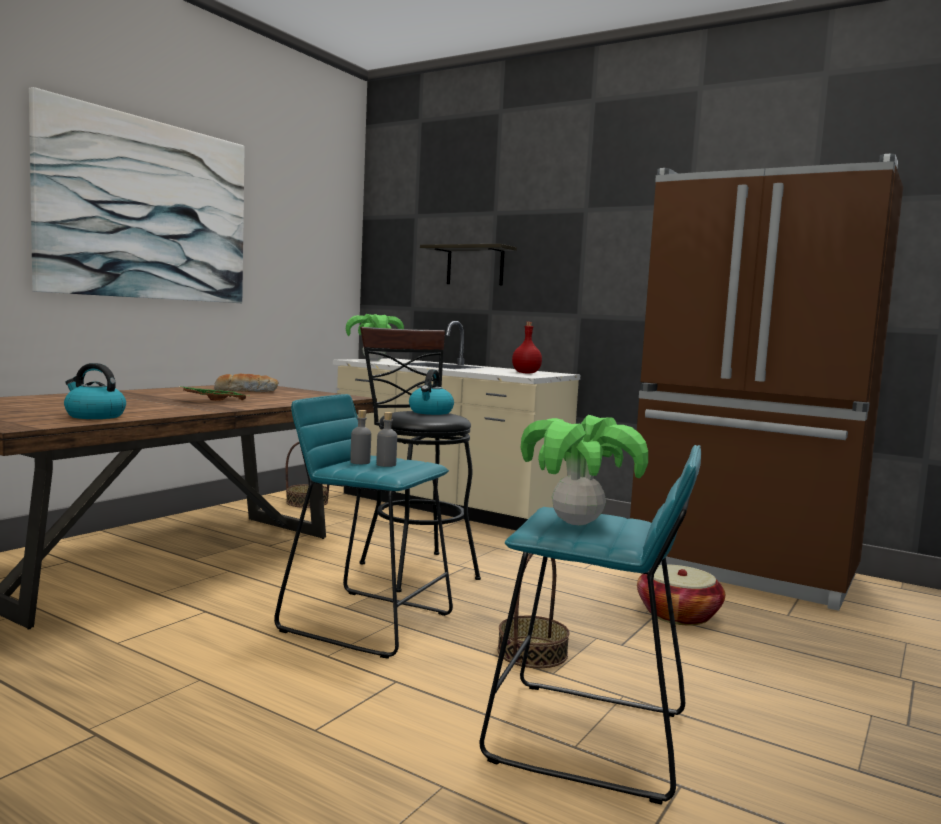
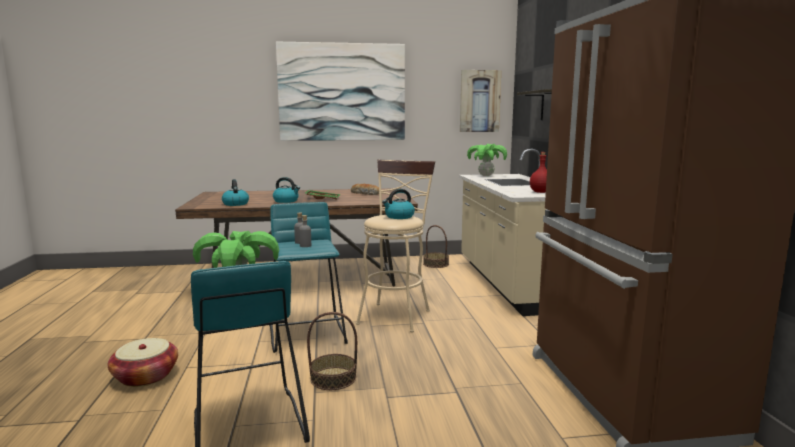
camera: 50 degrees right, 5 degrees up
black stool [360,327,481,592] -> beige stool [356,160,435,332]
basket [637,565,725,626] -> basket moved to [108,338,178,387]
none -> kettle [273,177,300,203]
none -> picture [460,70,501,132]

